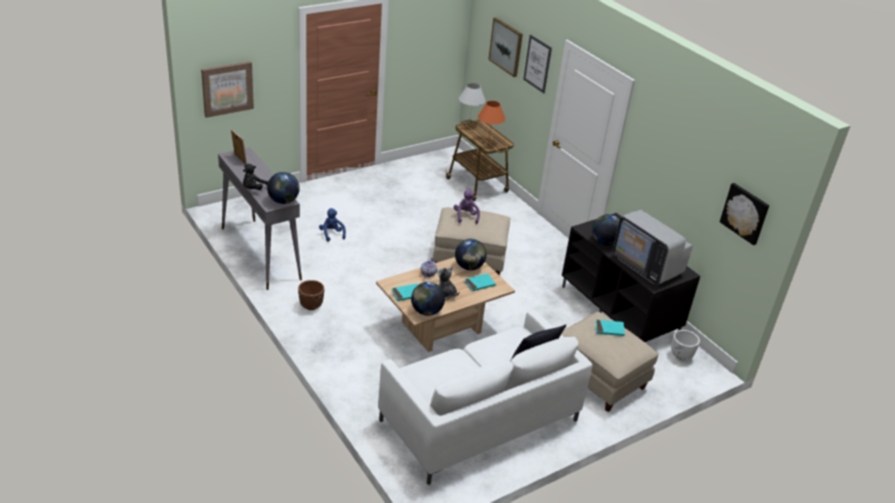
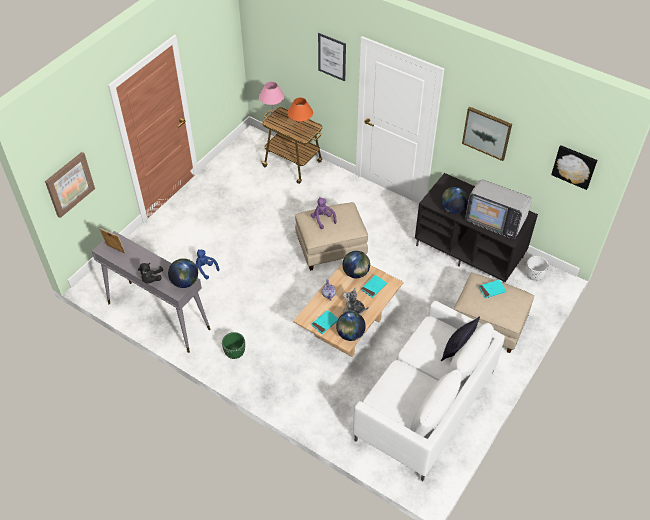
camera: 20 degrees left, 15 degrees up
brown planter [298,280,324,310] -> green planter [222,332,245,359]
white table lamp [459,83,486,125] -> pink table lamp [259,81,284,112]
picture [488,18,523,77] -> picture moved to [462,107,512,161]

